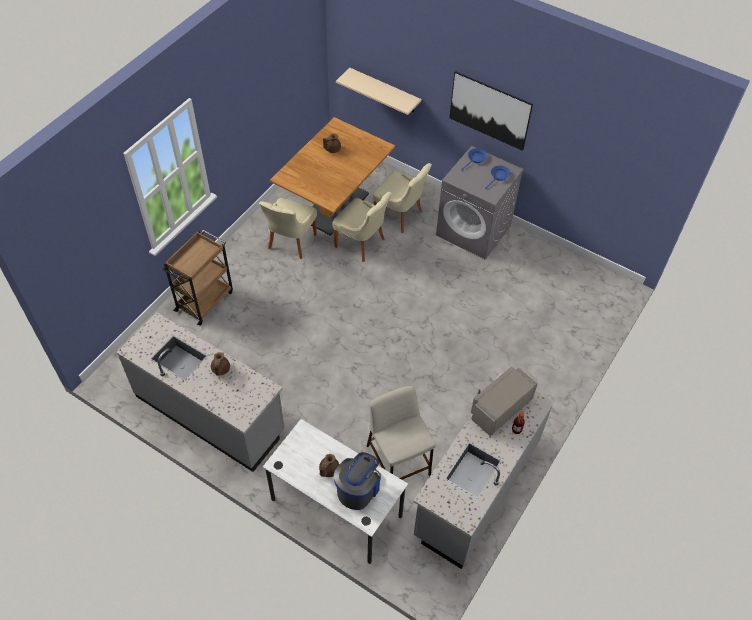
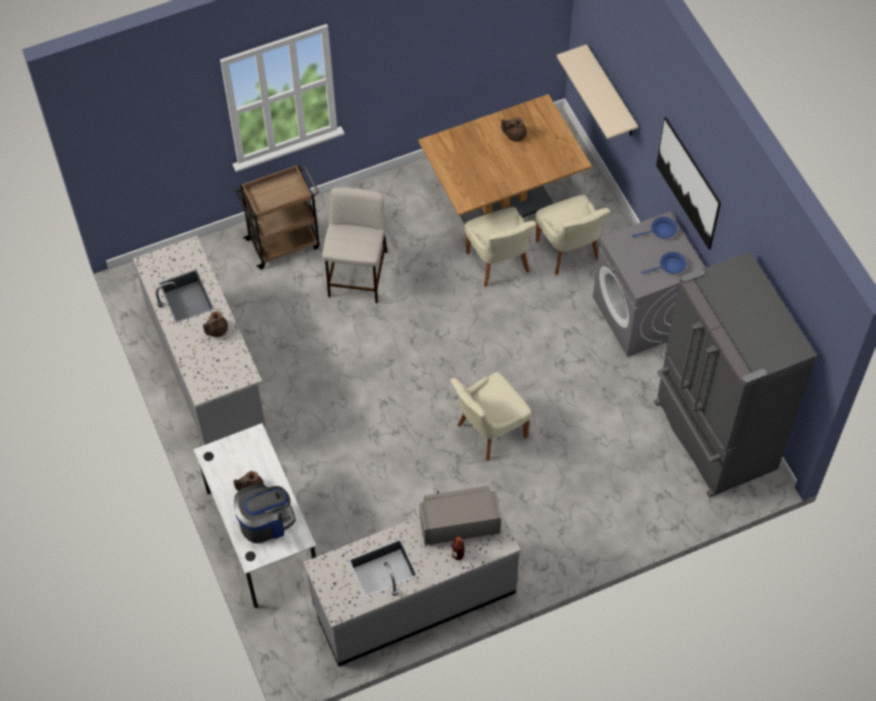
camera: 35 degrees right, 5 degrees up
beige chair [259,198,317,259] -> beige chair moved to [450,372,532,461]
beige stool [367,386,436,480] -> beige stool moved to [322,187,388,303]
none -> grey fridge [654,251,817,498]

